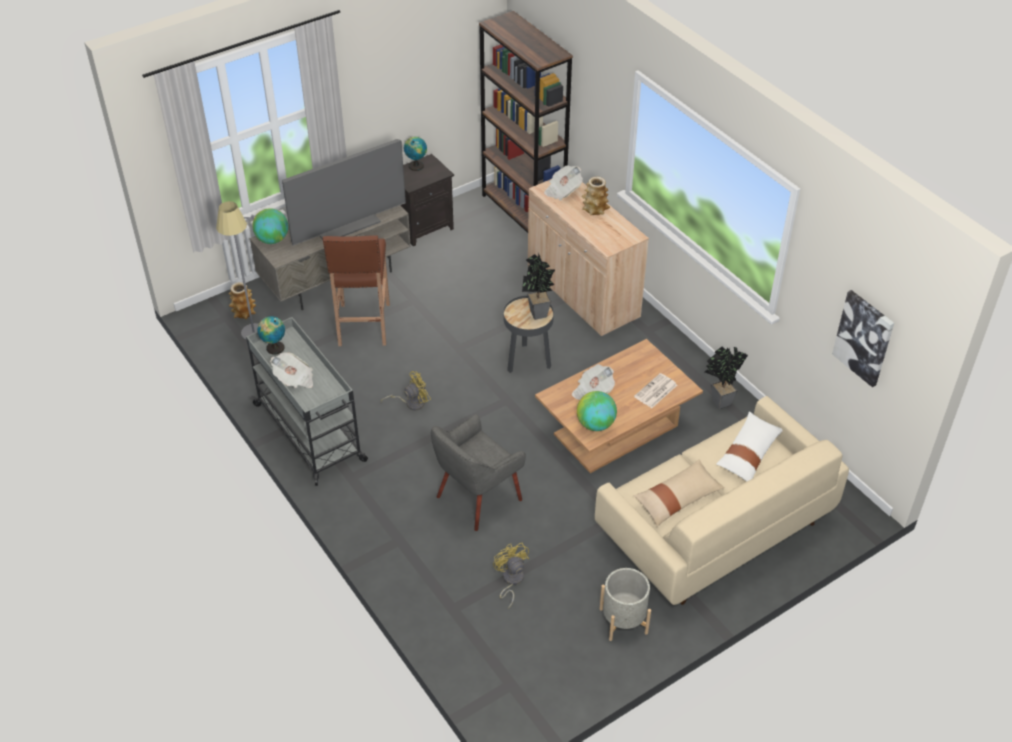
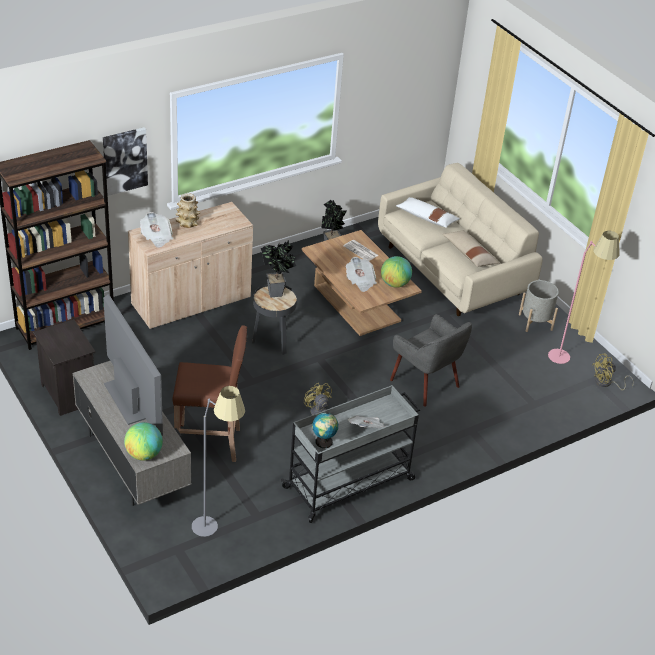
camera: 90 degrees left, 5 degrees down
vase [229,282,256,319] -> none
globe [404,136,427,171] -> none
yellow fan [493,543,529,609] -> yellow fan moved to [592,354,634,390]
picture [832,290,894,387] -> picture moved to [103,127,148,196]
none -> pink floor lamp [548,231,620,364]

